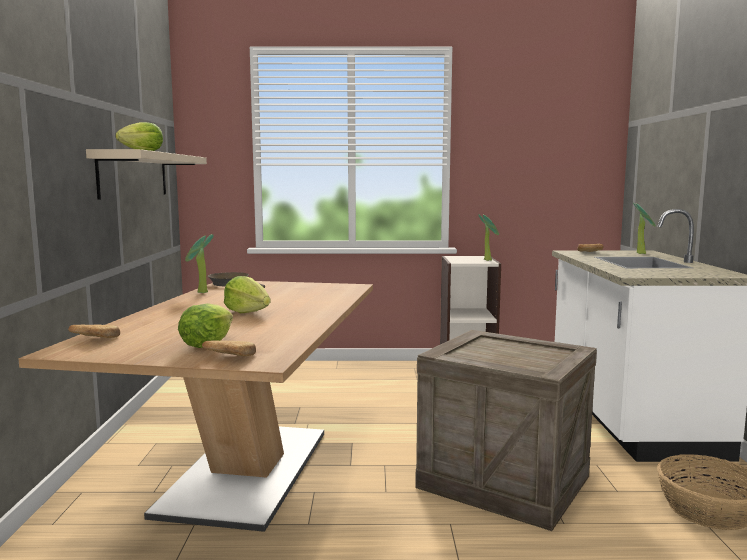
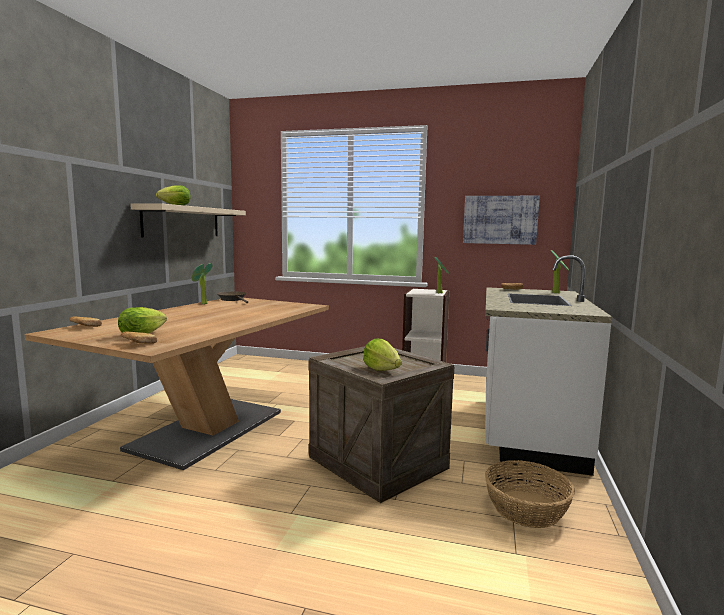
camera: 15 degrees right, 0 degrees up
lettuce [224,276,271,313] -> lettuce moved to [363,339,402,371]
none -> picture [463,196,540,245]

